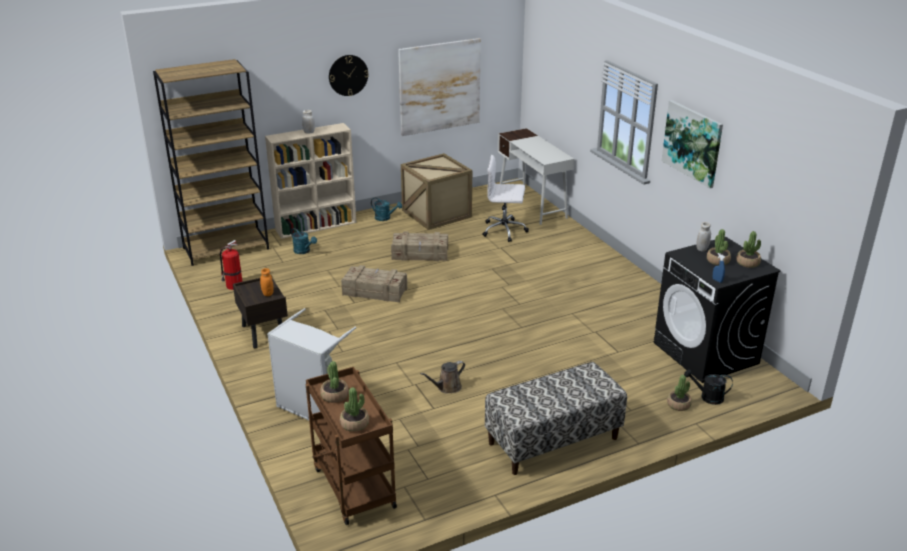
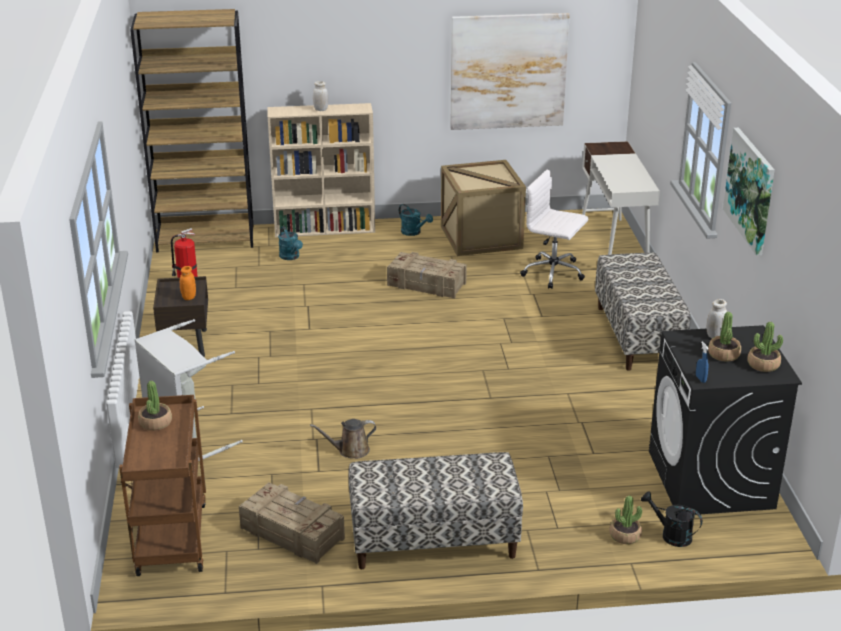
camera: 20 degrees right, 0 degrees up
wall clock [329,55,369,96] -> none
potted plant [340,387,369,432] -> none
crate [341,265,407,303] -> crate moved to [239,483,345,564]
none -> bench [595,253,691,371]

